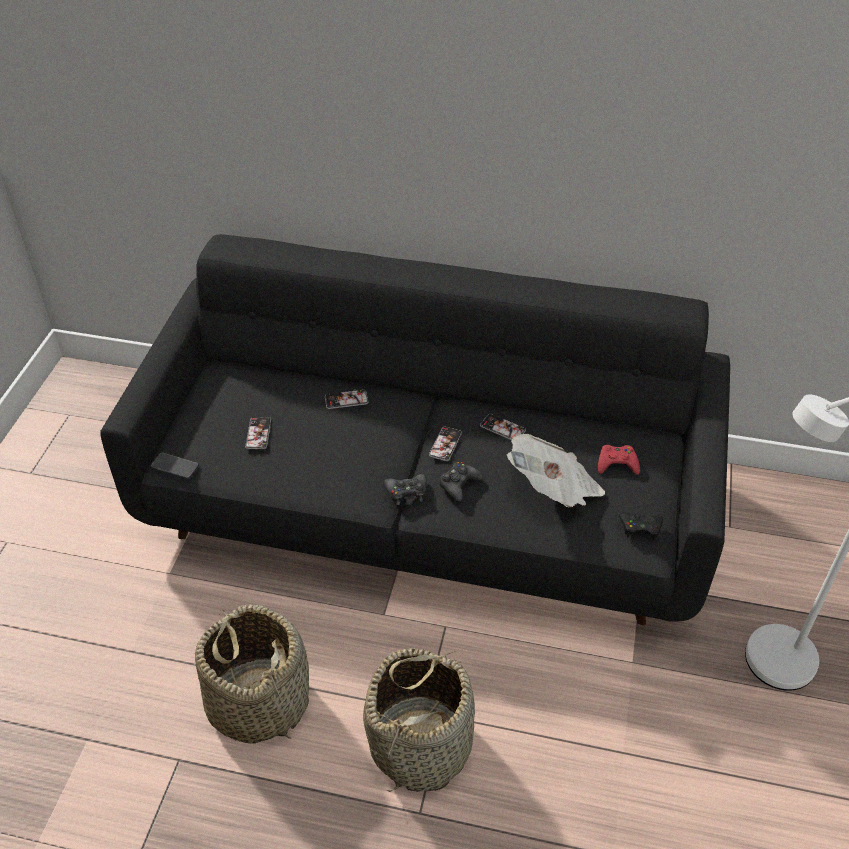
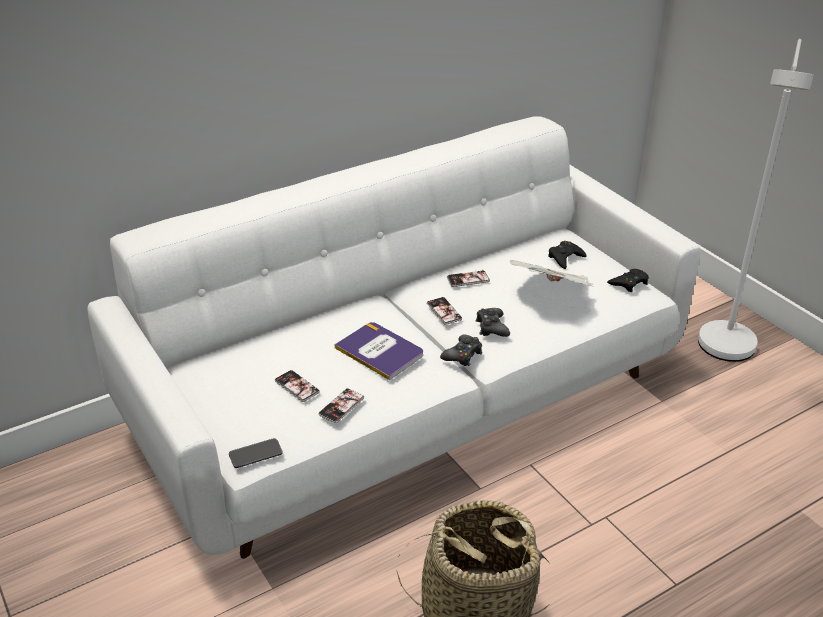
camera: 45 degrees left, 10 degrees down
black sofa [100,234,730,625] -> white sofa [87,116,700,559]
phone [325,389,368,409] -> phone moved to [319,388,364,423]
basket [363,648,475,792] -> none
red game controller [598,445,640,475] -> black game controller [548,241,587,269]
none -> book [335,322,423,380]

